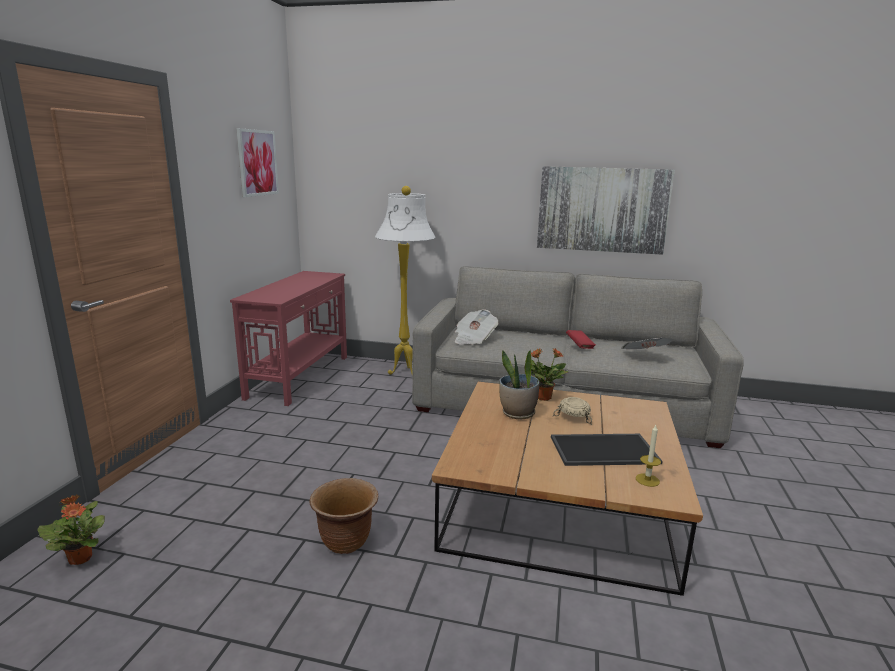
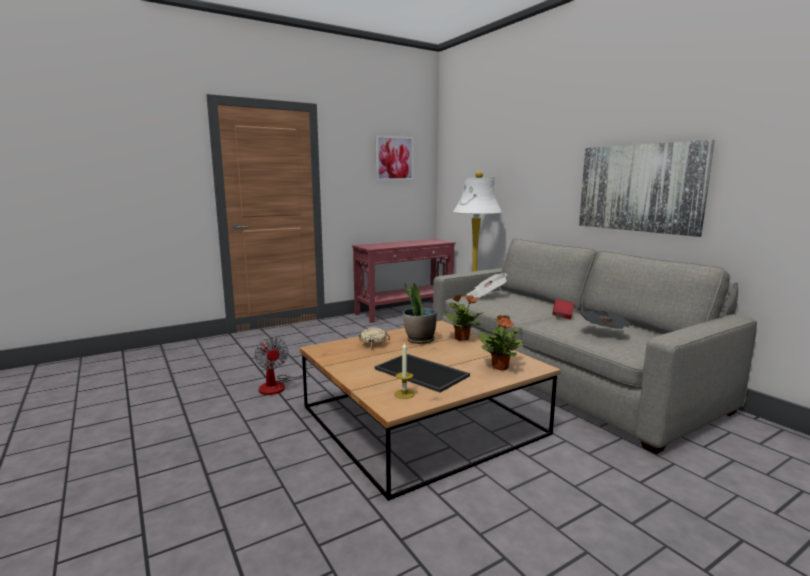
camera: 45 degrees right, 5 degrees down
potted plant [38,494,105,565] -> potted plant moved to [479,315,523,371]
brown planter [310,478,378,554] -> fan [255,337,307,395]
beige bowl [553,397,592,425] -> beige bowl moved to [359,327,390,351]

